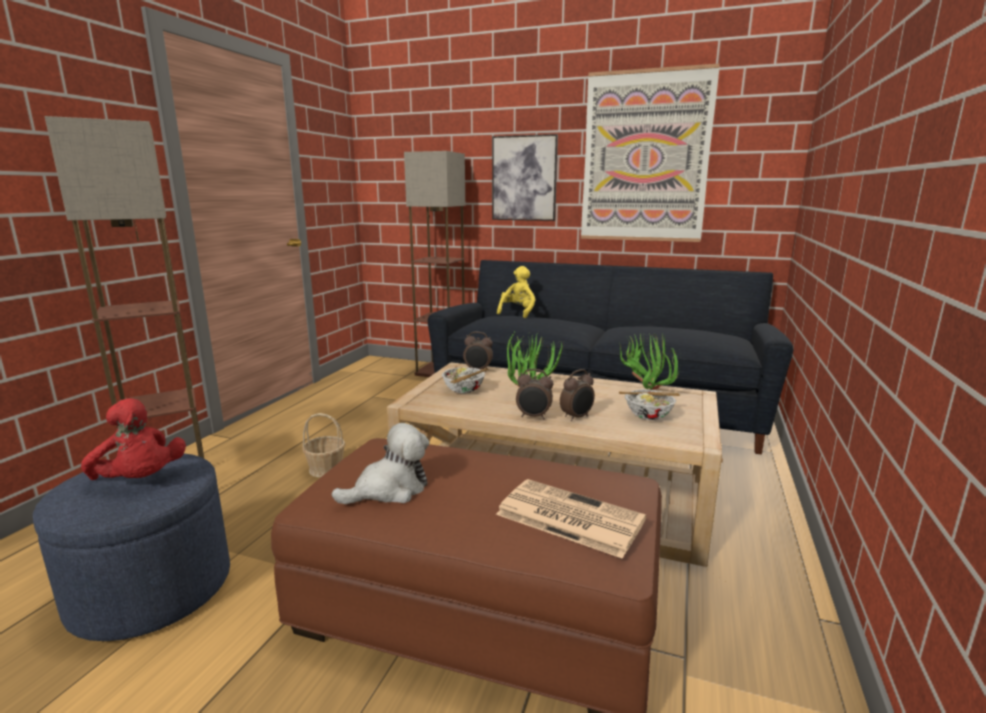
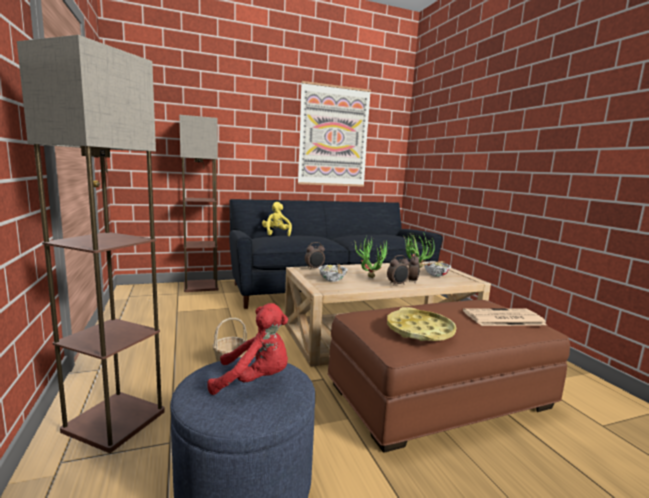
camera: 40 degrees left, 5 degrees down
plush toy [332,423,429,504] -> yellow tray [387,307,456,341]
picture [492,134,558,221] -> none

